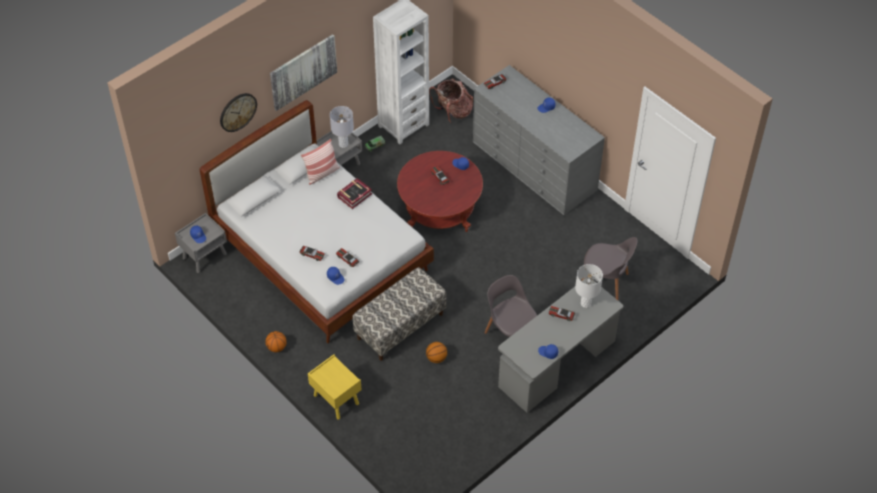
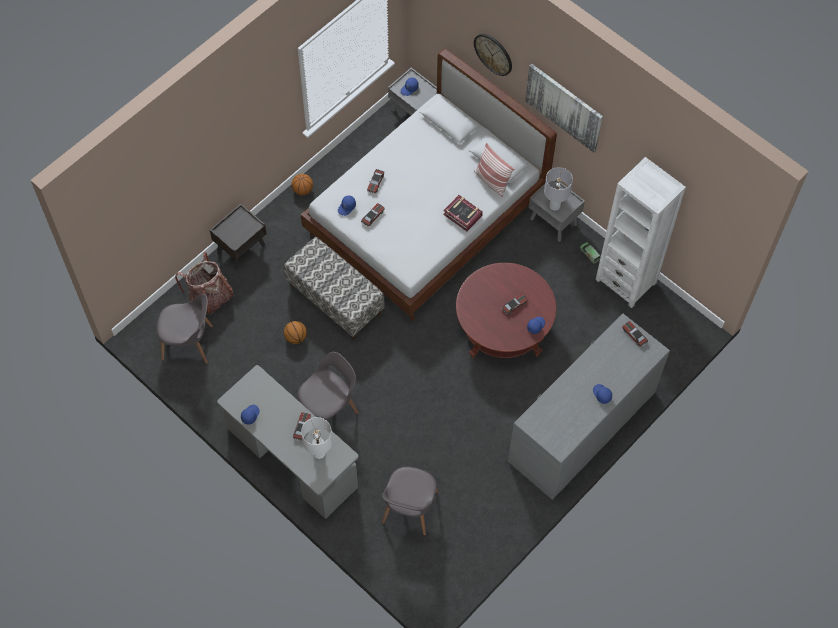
camera: 85 degrees right, 10 degrees up
yellow nightstand [308,354,362,420] -> brown nightstand [210,204,267,270]
backpack [429,79,473,124] -> backpack moved to [175,252,233,314]
none -> grey chair [157,294,213,364]

